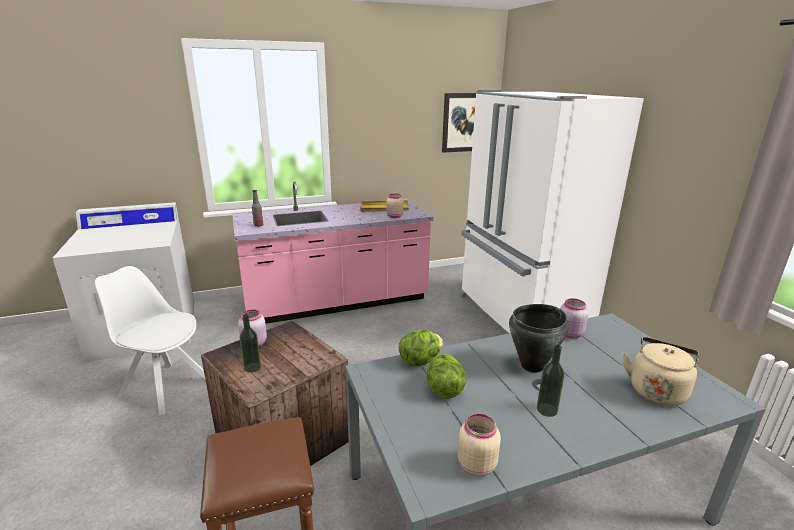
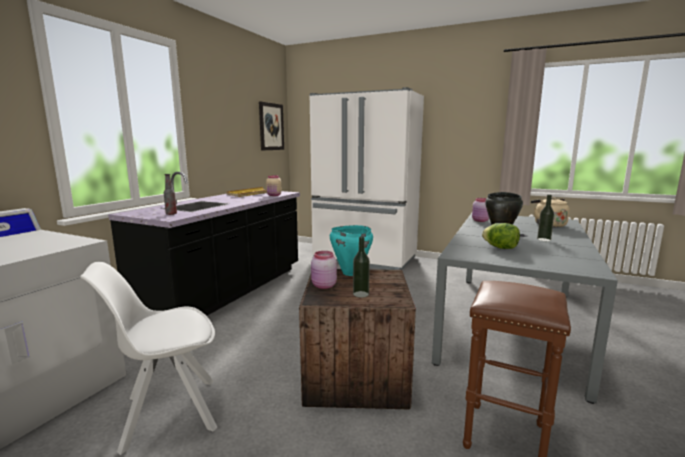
camera: 45 degrees left, 10 degrees down
pink counter [233,182,434,324] -> black counter [108,172,300,316]
lettuce [399,330,443,366] -> none
beige jar [457,414,501,477] -> none
none -> turquoise cooking pot [330,225,373,276]

